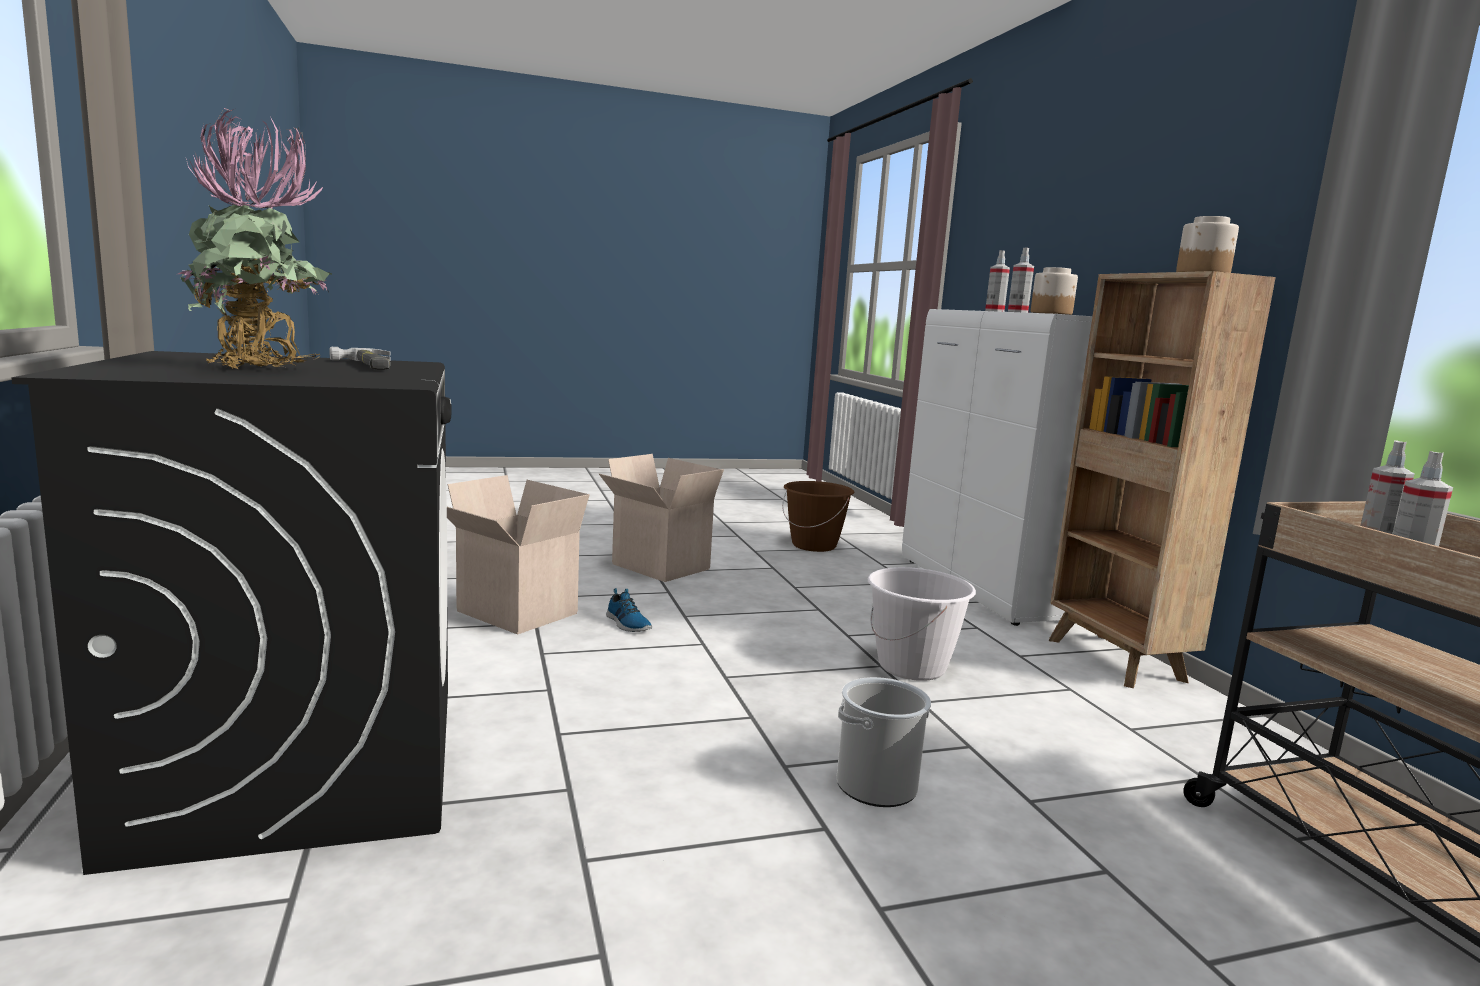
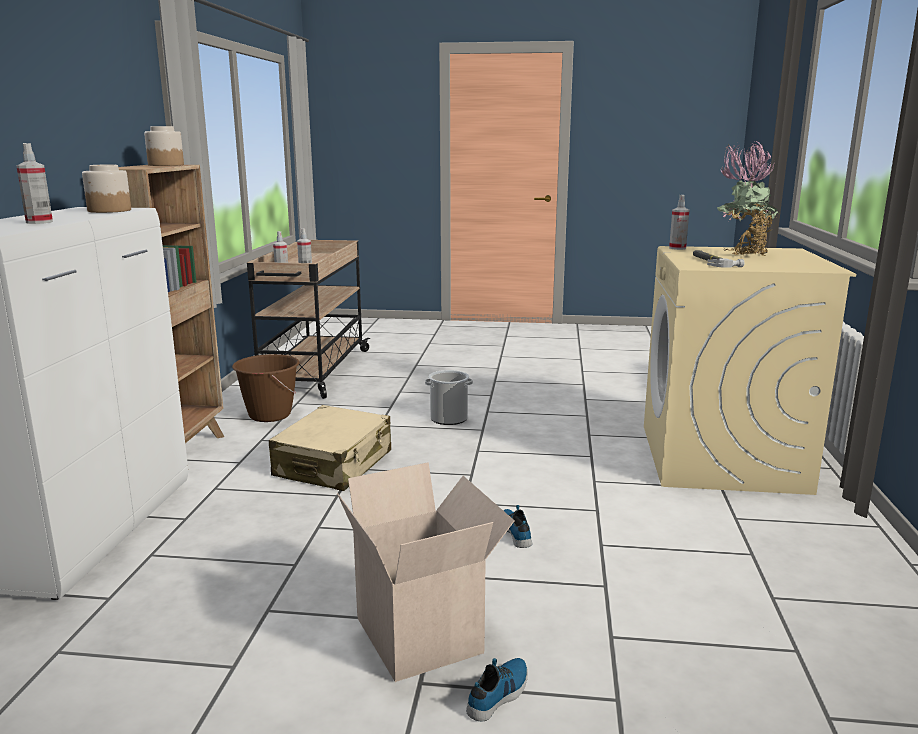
camera: 155 degrees left, 5 degrees up
black washing machine [11,351,452,875] -> beige washing machine [644,246,856,495]
cardboard box [447,475,590,635] -> none
brown bucket [782,481,854,552] -> brown bucket moved to [232,354,299,422]
white bucket [868,567,976,681] -> beige suitcase [269,405,391,491]
spray bottle [1008,248,1034,313] -> spray bottle moved to [669,195,689,250]
none -> shoe [466,658,528,722]

